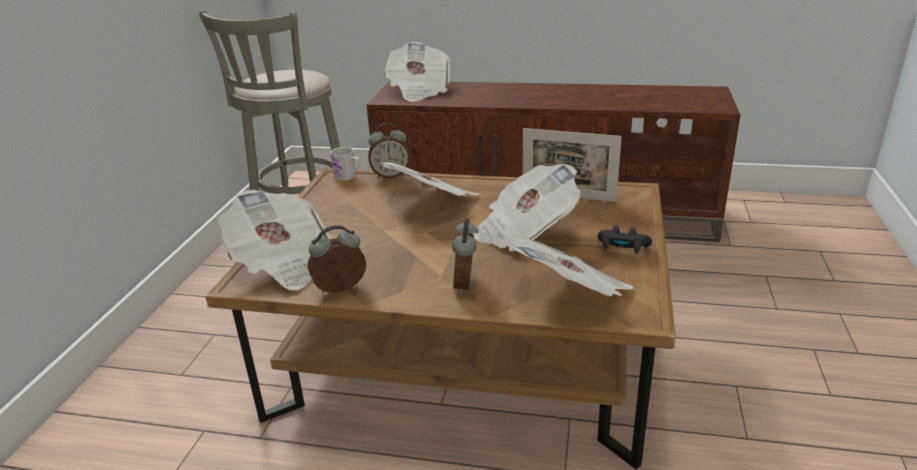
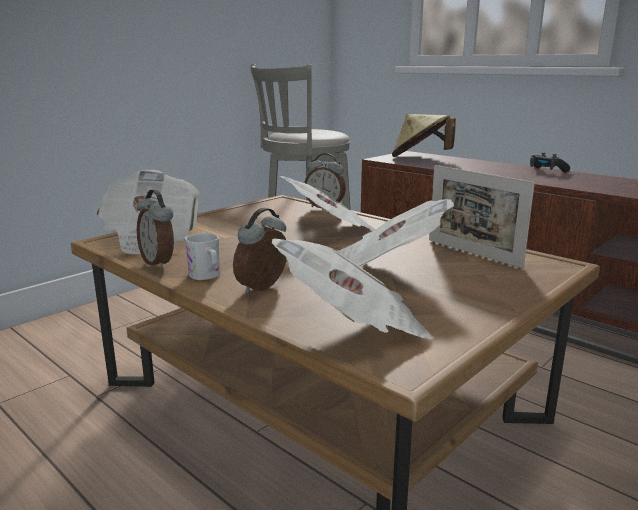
camera: 30 degrees right, 10 degrees down
alarm clock [308,225,366,293] -> alarm clock turned 135 degrees counterclockwise [137,190,174,269]
white mug [330,147,361,180] -> white mug moved to [185,233,220,280]
newspaper [384,42,451,102] -> beige hat [392,114,456,157]
black game controller [598,225,652,254] -> black game controller moved to [530,152,570,172]

